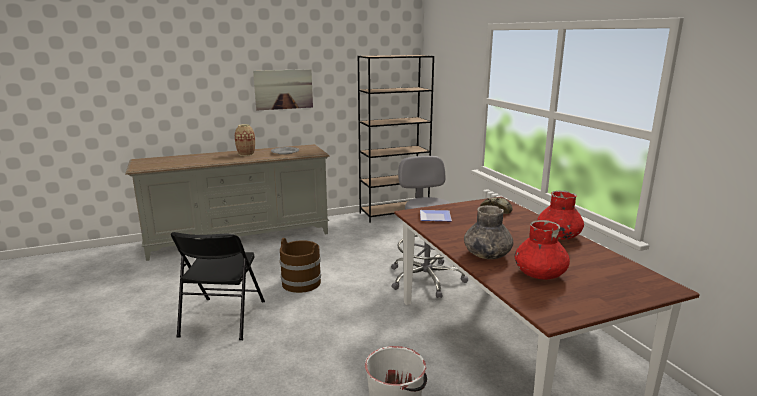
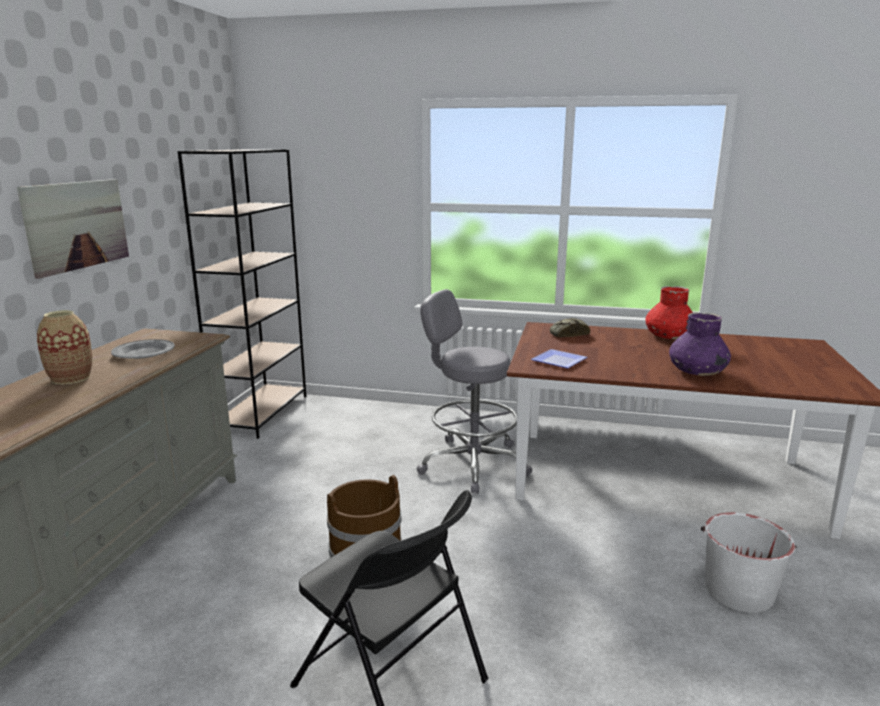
camera: 55 degrees left, 0 degrees up
grey vase [464,205,514,259] -> purple vase [669,312,731,376]
red vase [515,220,570,280] -> none

